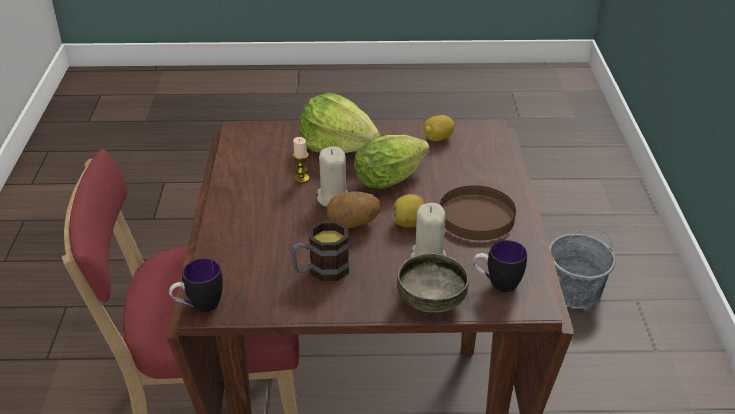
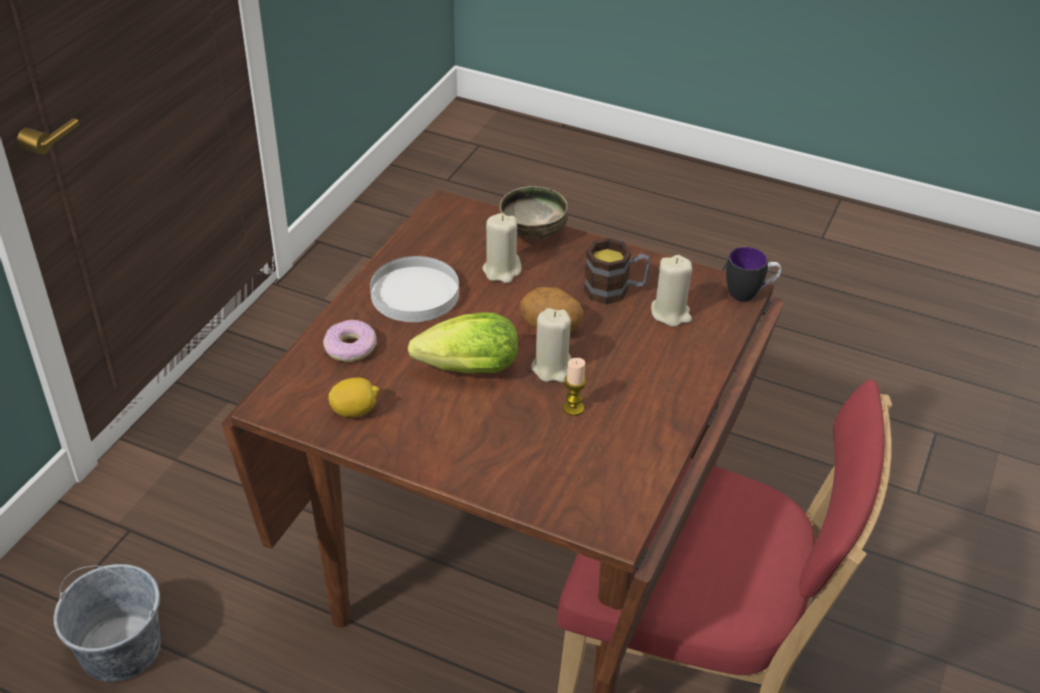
camera: 155 degrees left, 5 degrees up
lettuce [299,93,381,153] -> none
lemon [392,194,424,227] -> none
brown plate [440,185,516,240] -> white plate [370,256,459,322]
mug [473,240,527,292] -> none
none -> donut [323,320,377,362]
none -> beige candle [651,255,692,327]

